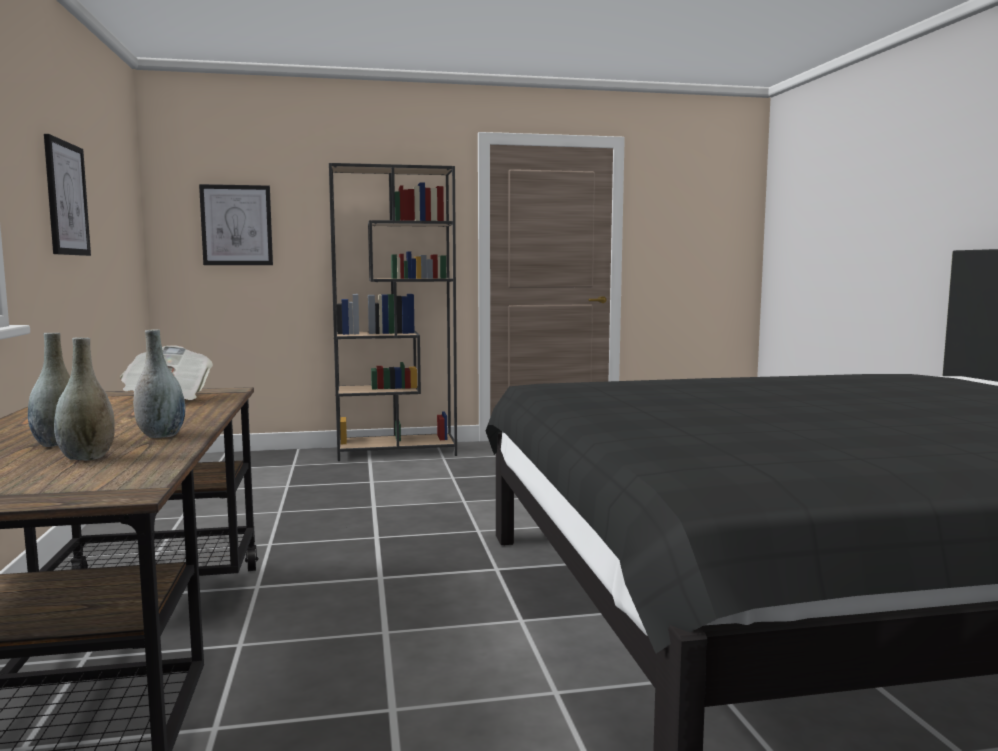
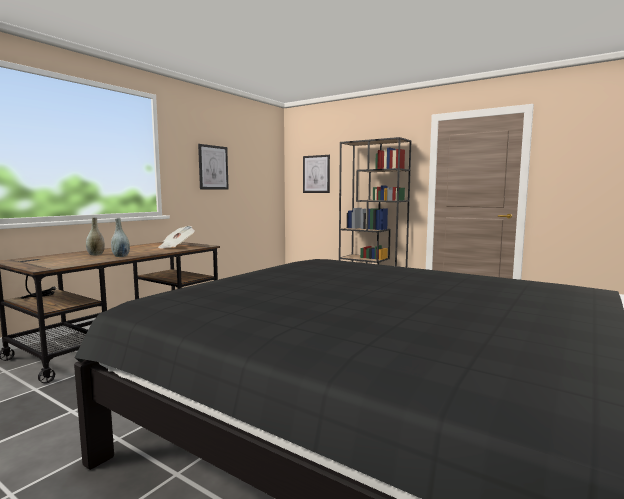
camera: 45 degrees right, 0 degrees up
grey vase [54,337,115,461] -> none

